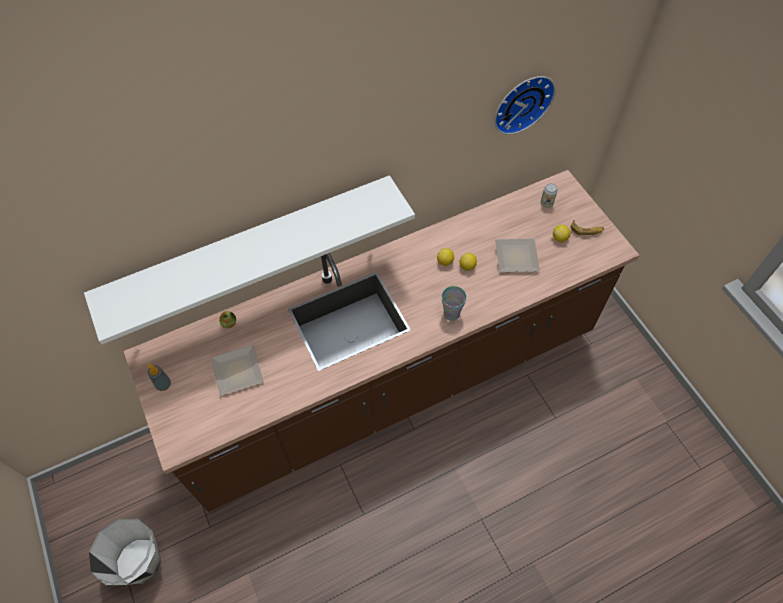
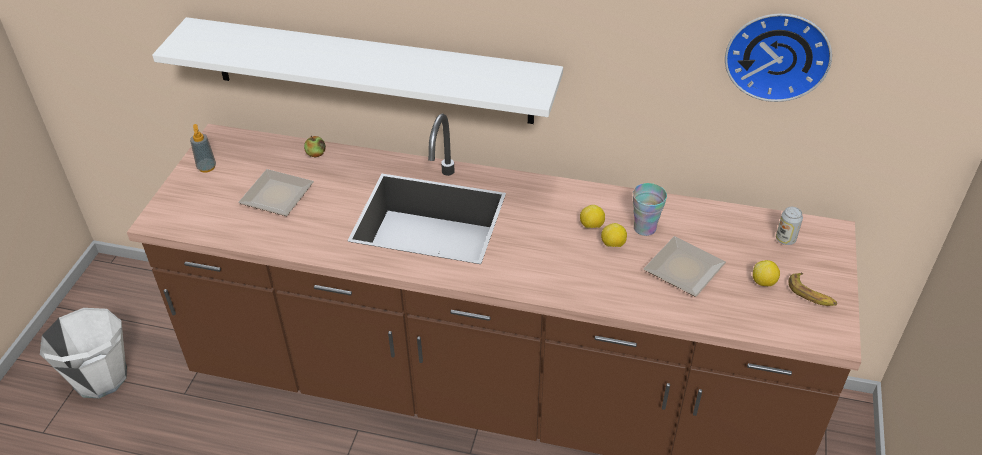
camera: 40 degrees right, 15 degrees down
cup [442,286,467,321] -> cup moved to [633,183,667,236]

